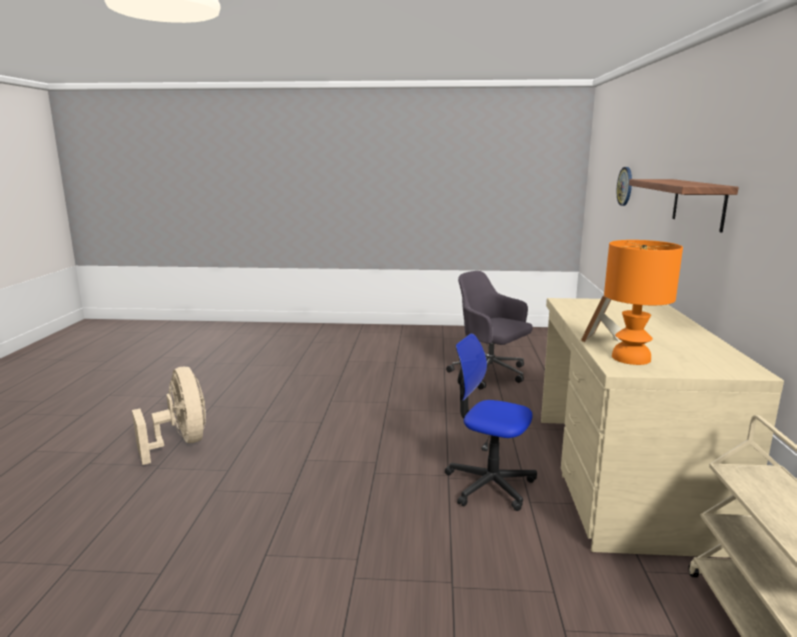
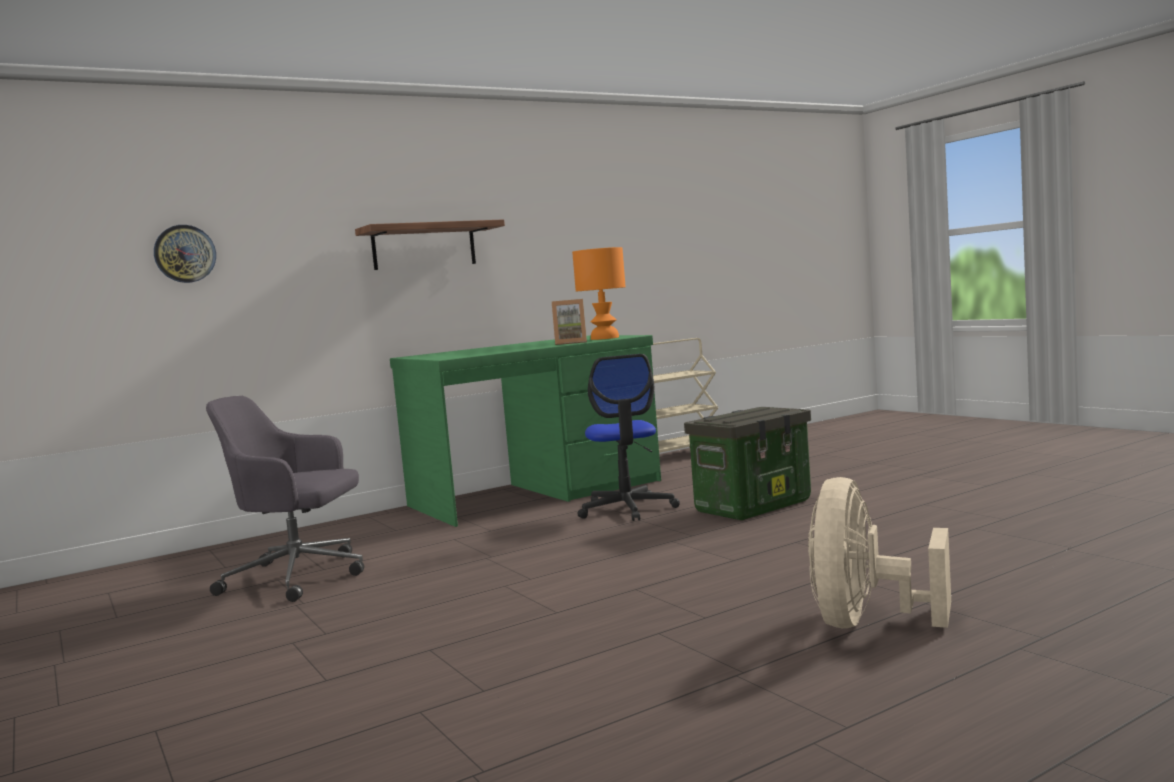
camera: 125 degrees left, 10 degrees down
grey office chair [446,271,533,390] -> grey office chair turned 90 degrees clockwise [206,396,364,602]
beige desk [541,298,784,558] -> green desk [390,335,661,527]
none -> storage box [684,407,811,520]

